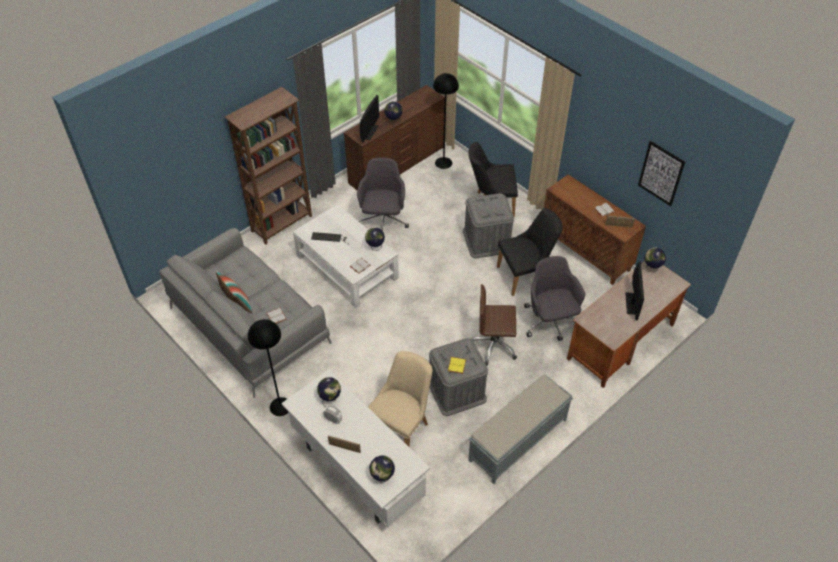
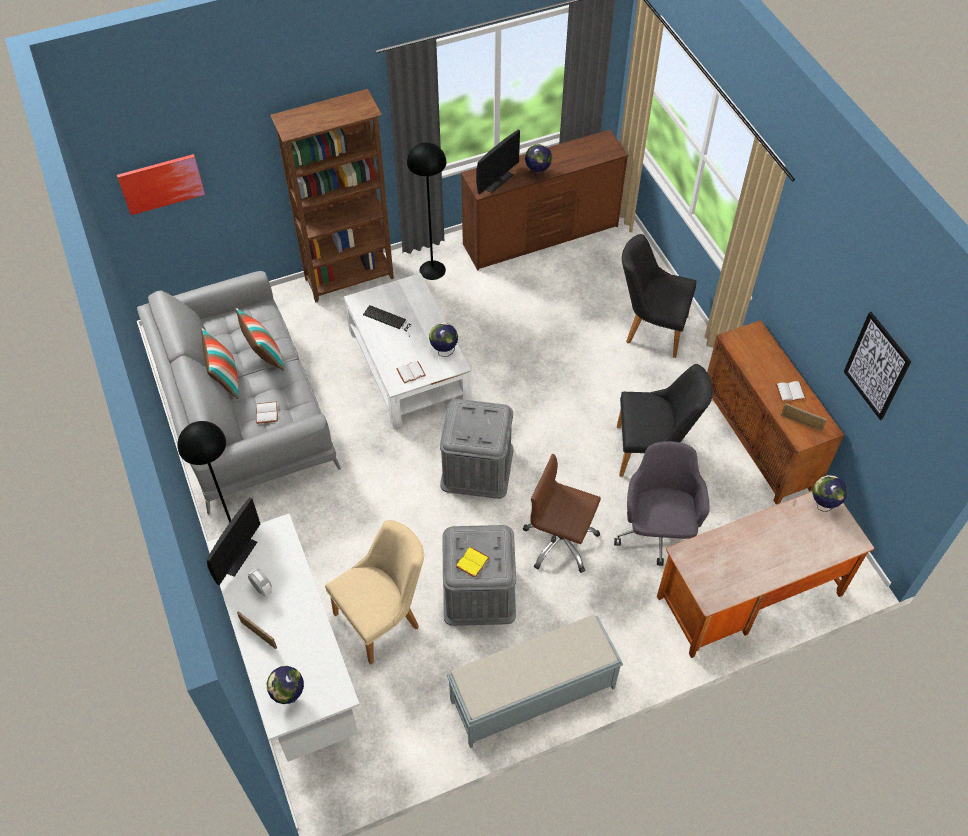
camera: 20 degrees right, 5 degrees up
globe [317,377,341,407] -> none
grey office chair [357,158,409,231] -> none
black floor lamp [433,73,459,169] -> black floor lamp moved to [407,142,446,280]
grey storage box [463,193,514,258] -> grey storage box moved to [440,399,513,499]
monitor [625,262,644,320] -> monitor moved to [207,497,260,585]
none -> picture [117,154,205,215]
none -> pillow [236,308,284,371]

